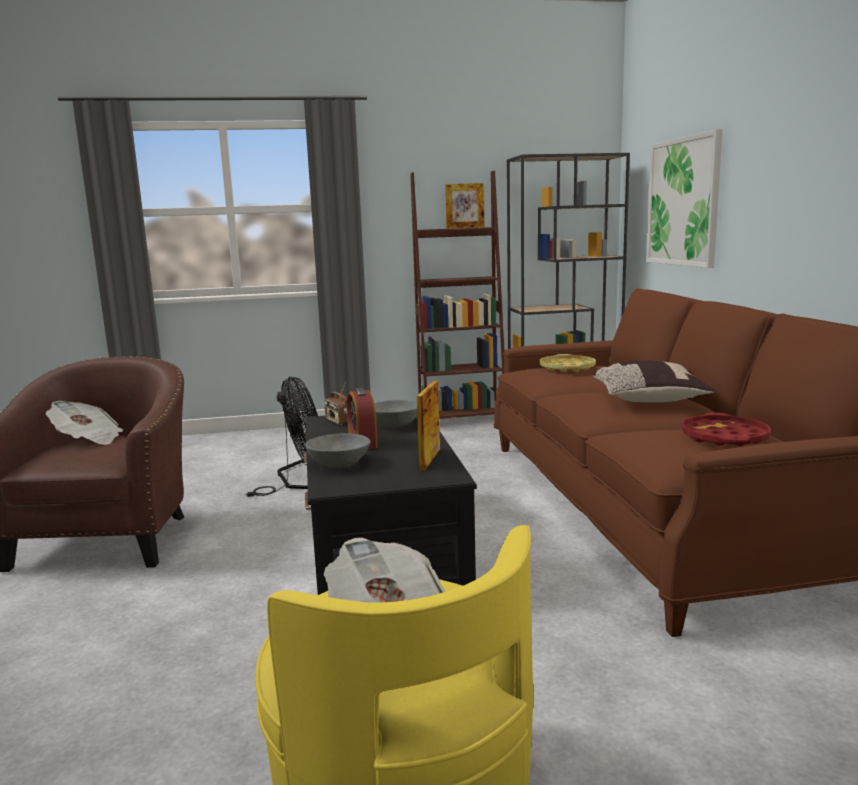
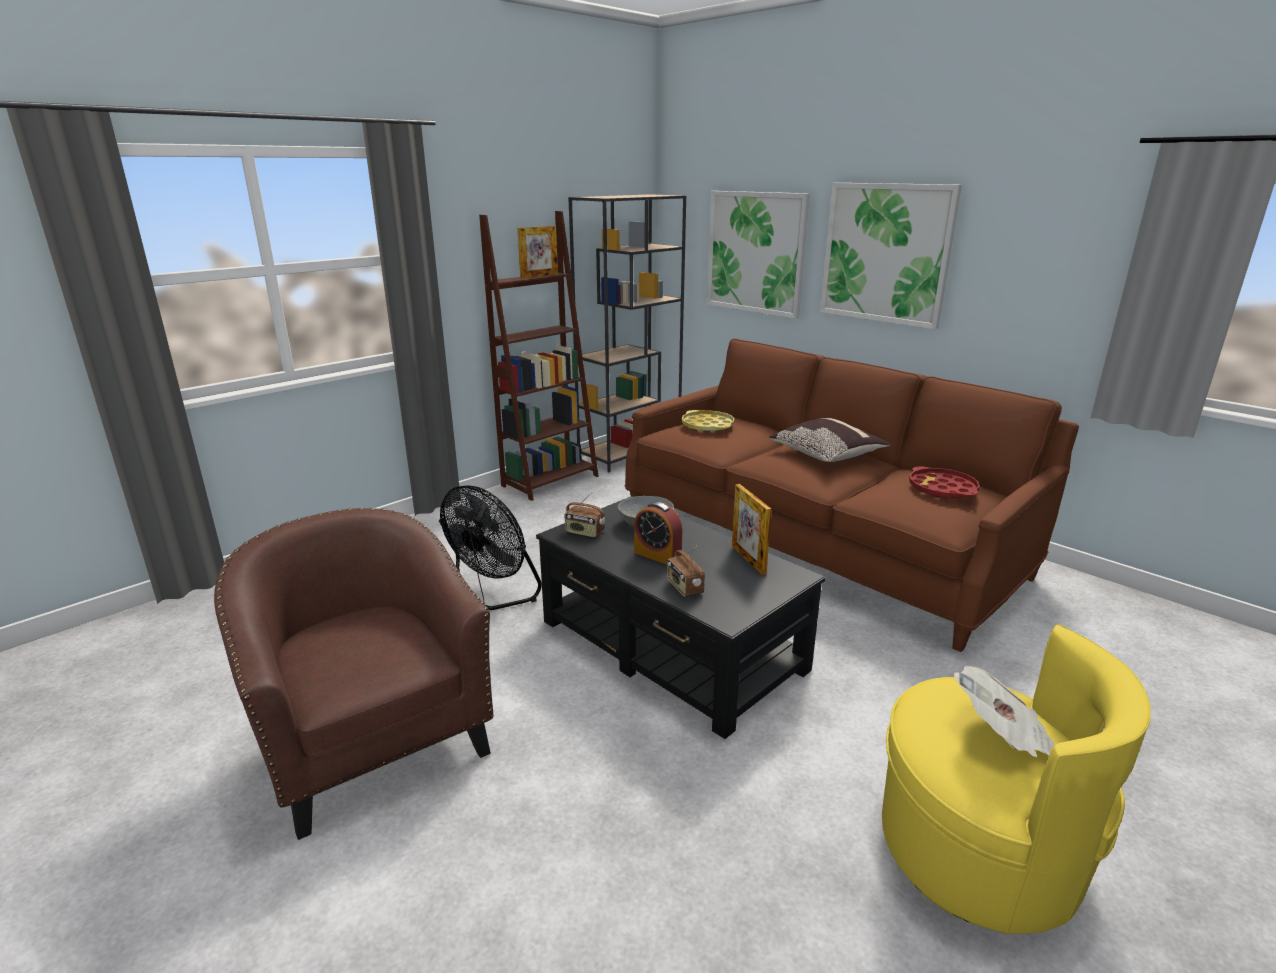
camera: 35 degrees left, 10 degrees up
newspaper [46,401,123,445] -> none
grey bowl [305,433,371,468] -> radio [667,546,705,597]
none -> picture [820,183,962,329]

